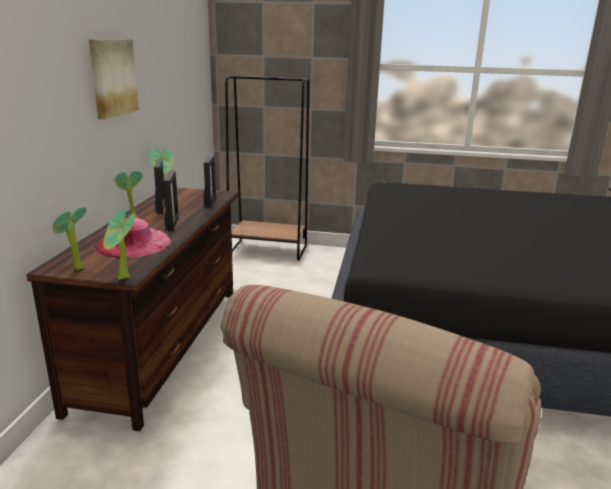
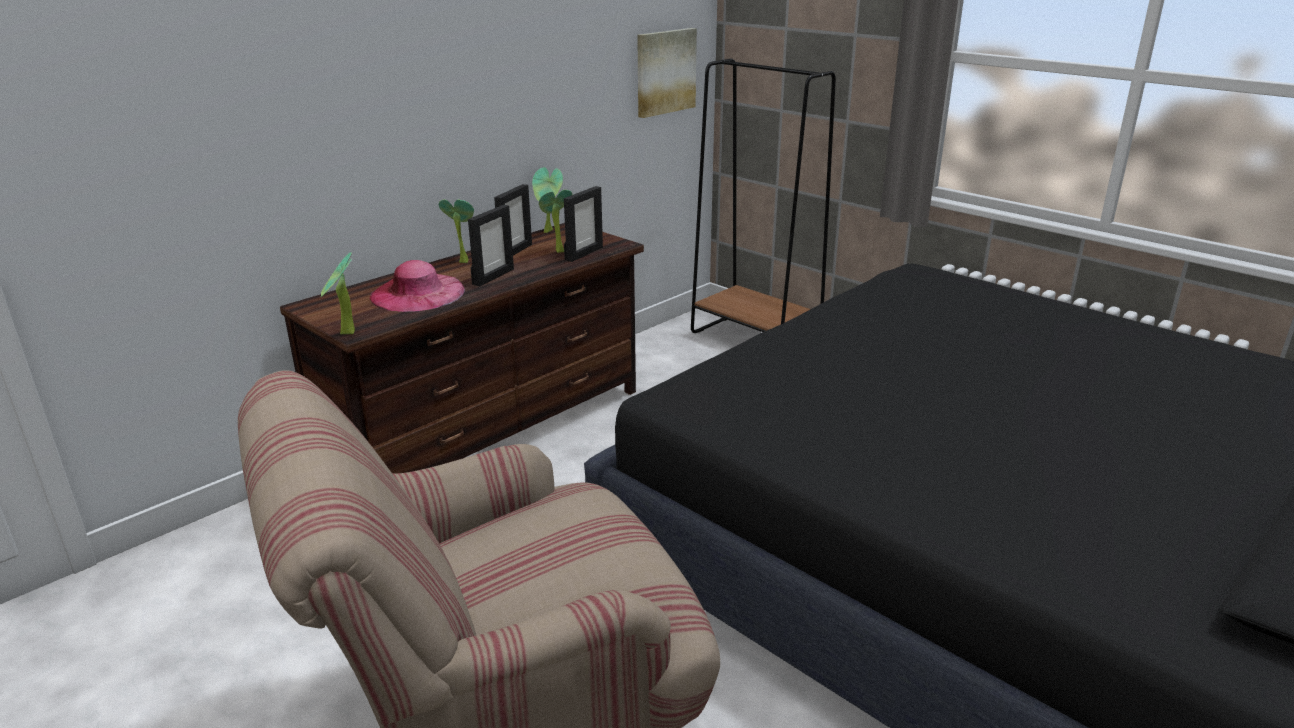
camera: 35 degrees right, 5 degrees up
potted plant [53,207,87,270] -> potted plant moved to [539,190,572,253]
picture [89,39,139,120] -> picture moved to [637,28,697,118]

